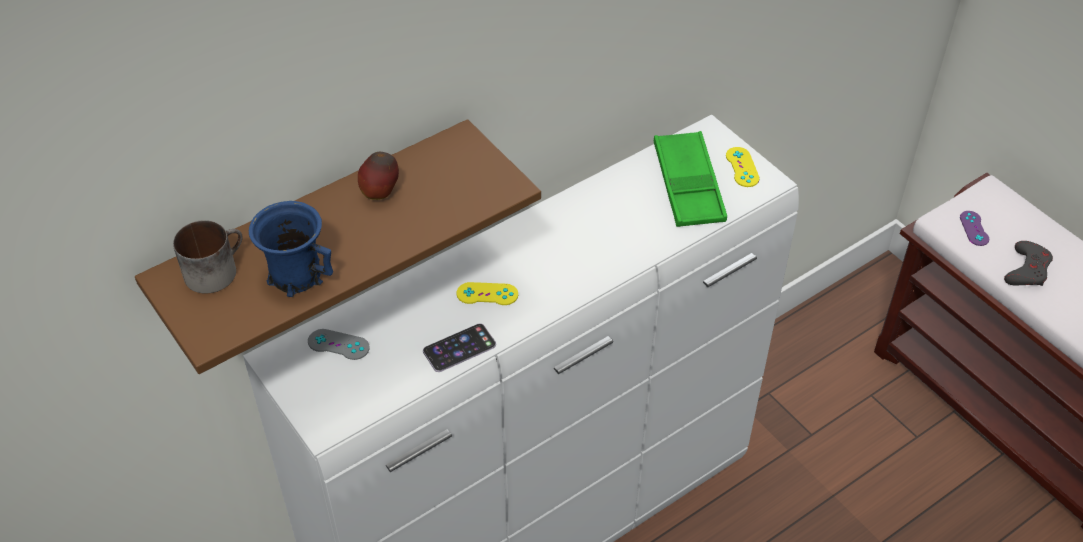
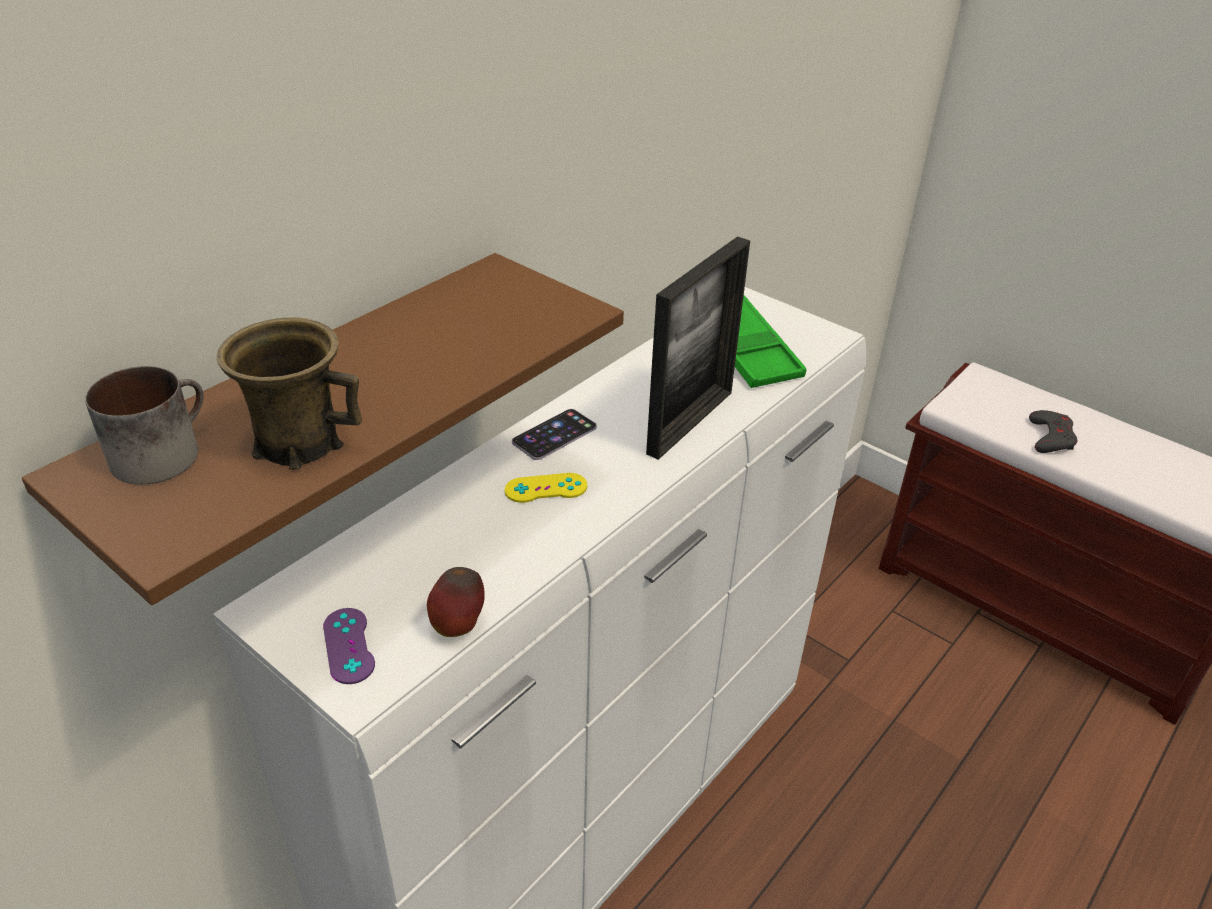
camera: 15 degrees left, 10 degrees down
blue mug [249,201,333,297] -> brown mug [217,317,362,470]
grey game controller [308,329,370,360] -> none
apple [358,152,399,200] -> apple moved to [427,567,485,637]
phone [423,323,496,372] -> phone moved to [512,409,597,460]
yellow game controller [726,147,760,187] -> none
purple game controller [960,211,989,246] -> purple game controller moved to [323,608,375,684]
none -> picture frame [646,236,750,460]

